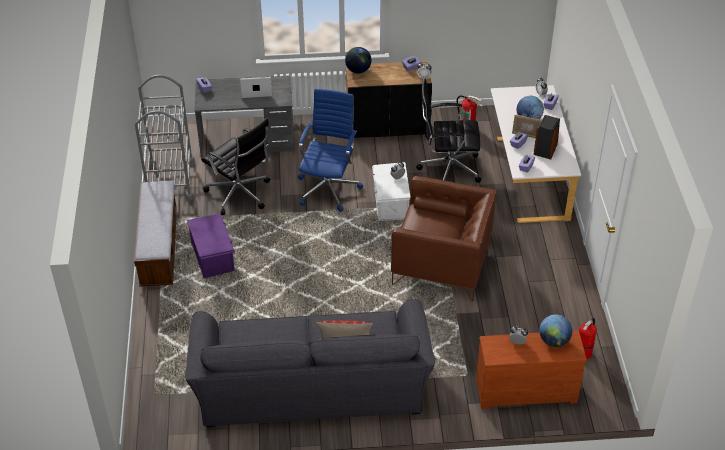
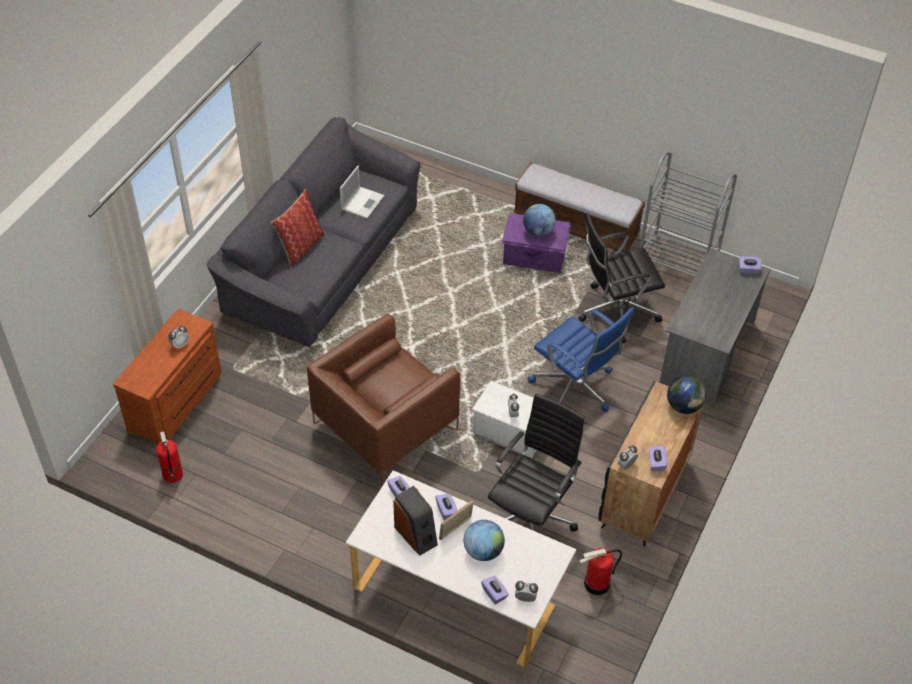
camera: 120 degrees right, 5 degrees up
laptop [240,77,272,98] -> laptop moved to [340,166,385,219]
globe [539,314,572,347] -> globe moved to [523,204,556,236]

